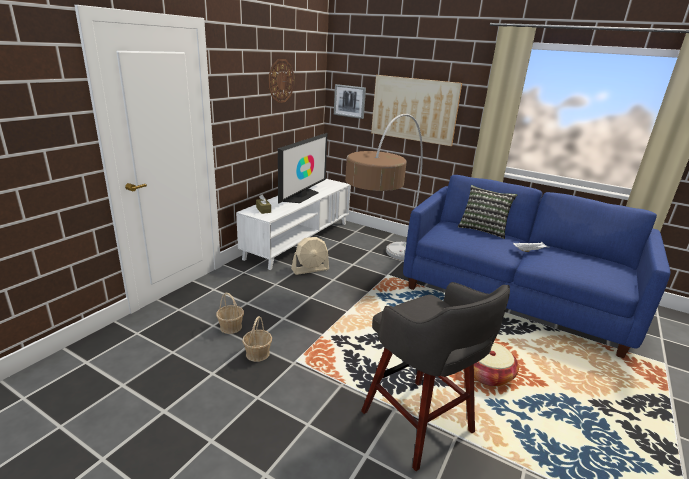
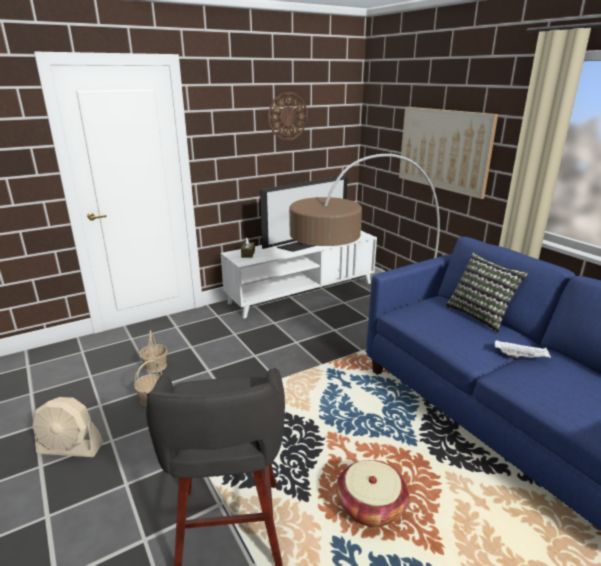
camera: 30 degrees right, 0 degrees up
beige fan [291,237,329,275] -> beige fan moved to [32,397,104,457]
picture [334,84,366,119] -> none

